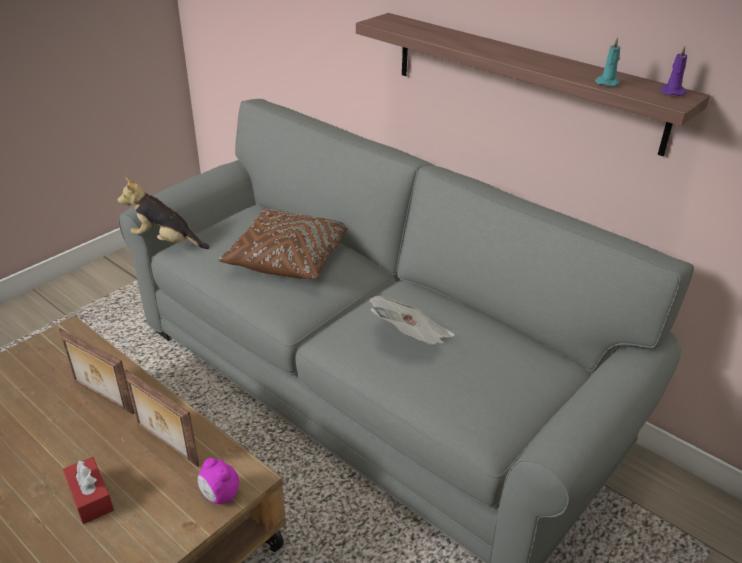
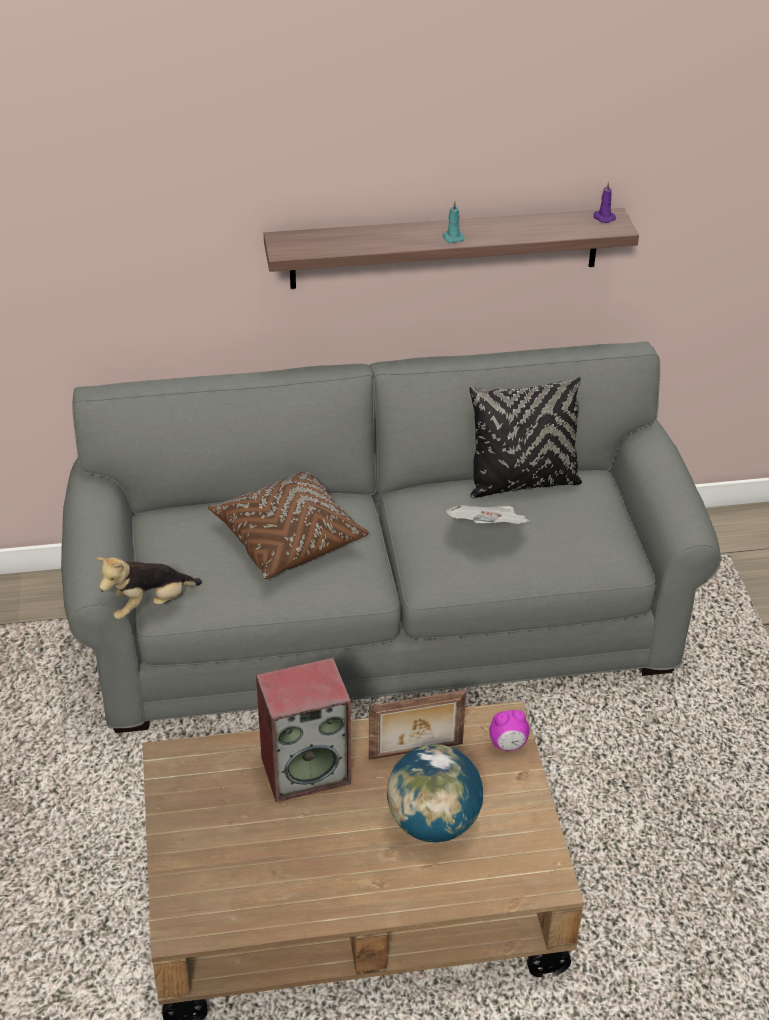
camera: 50 degrees left, 5 degrees up
picture frame [59,328,134,414] -> speaker [256,658,351,802]
red tissue box [63,457,114,524] -> globe [387,744,483,842]
turquoise candle [595,37,621,87] -> turquoise candle moved to [442,201,465,243]
none -> black pillow [469,377,582,498]

